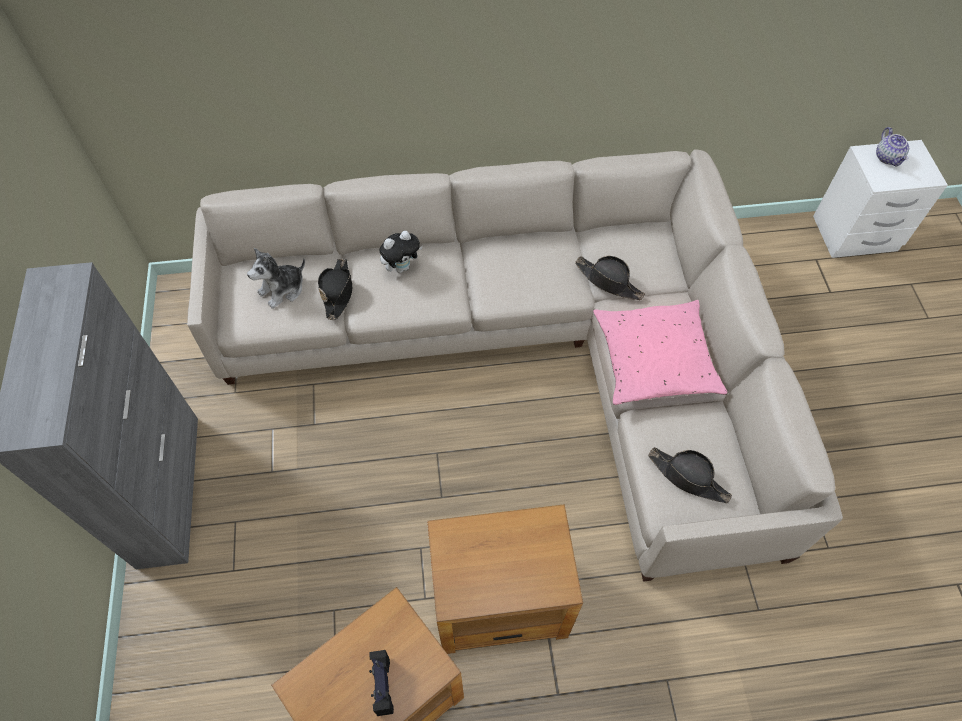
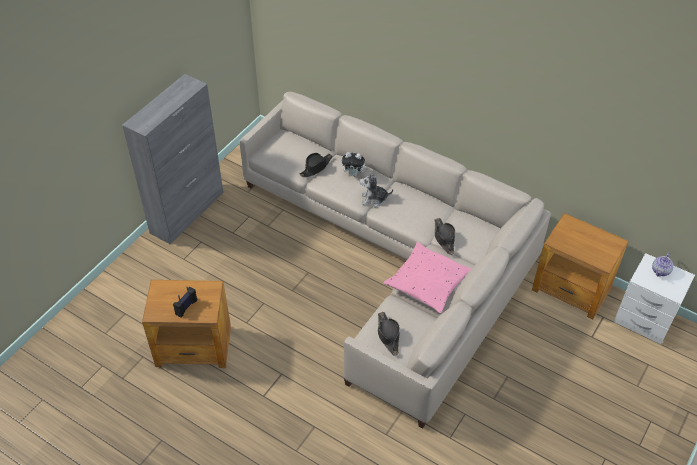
camera: 40 degrees right, 10 degrees down
plush toy [247,248,305,309] -> plush toy moved to [359,170,393,207]
brown side table [427,504,583,654] -> brown side table moved to [532,213,629,319]

